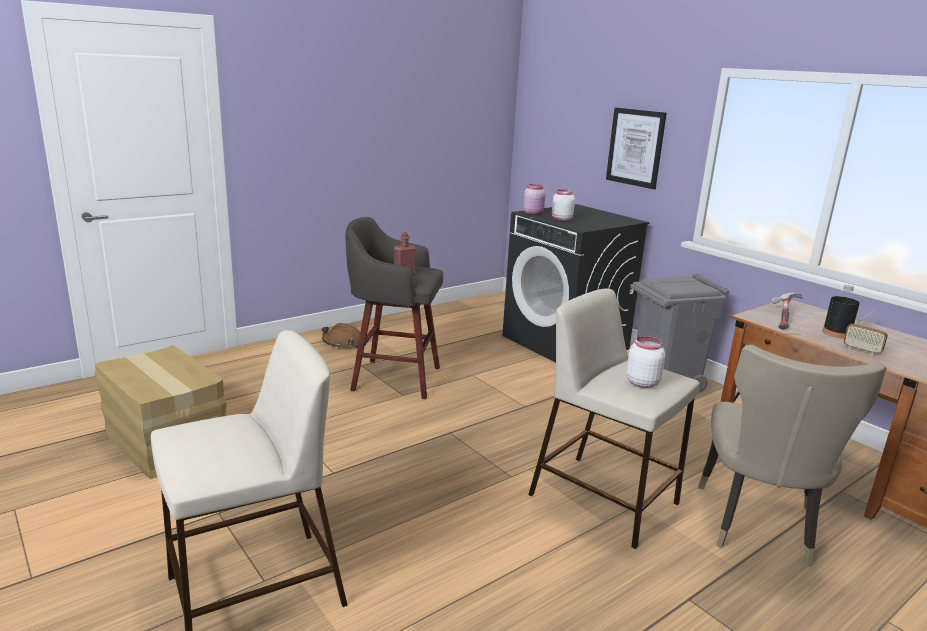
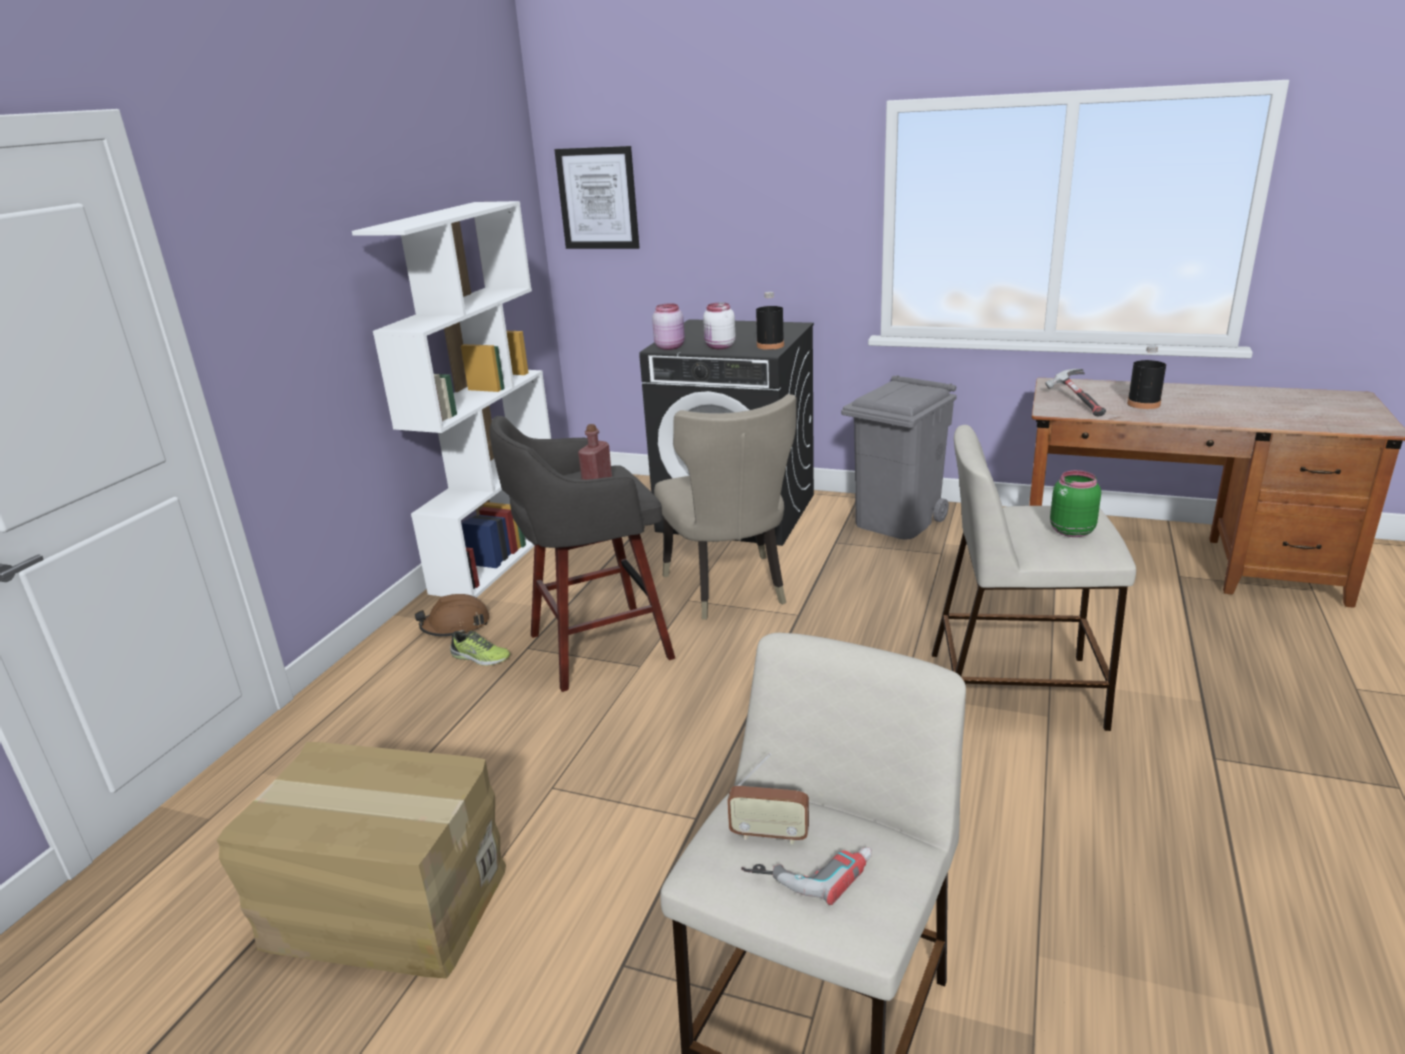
camera: 30 degrees left, 5 degrees up
picture [606,107,667,189] -> picture moved to [554,146,639,249]
white jar [626,336,665,388] -> green jar [1050,470,1101,537]
beige chair [698,345,887,567] -> beige chair moved to [654,394,796,620]
radio [843,310,888,355] -> radio moved to [727,753,809,845]
none -> white bookcase [352,201,551,598]
none -> shoe [450,631,510,666]
none -> power drill [741,847,872,905]
none -> black bottle [756,292,784,350]

